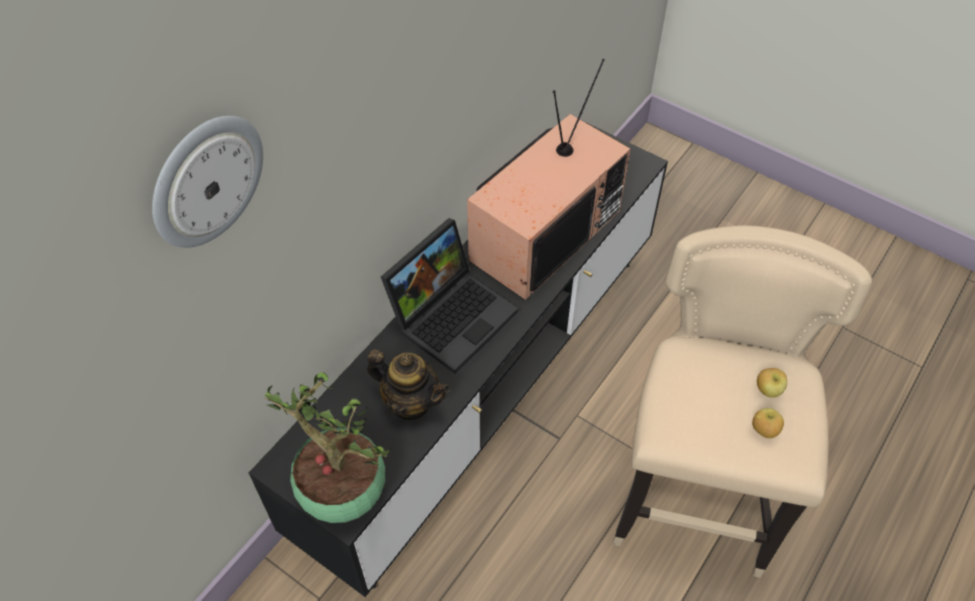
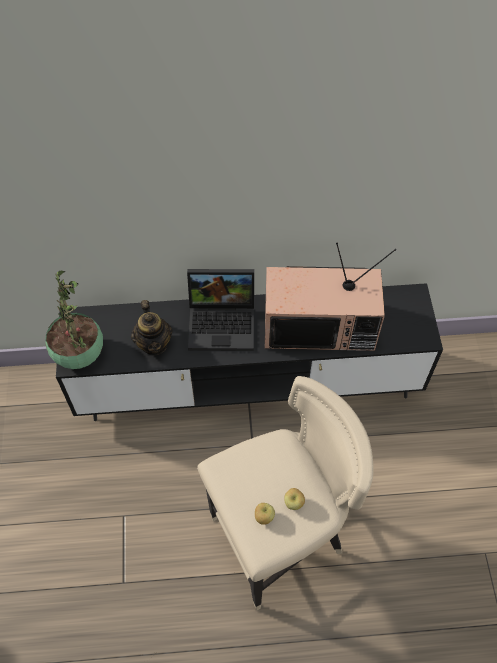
camera: 50 degrees right, 5 degrees up
wall clock [152,115,263,248] -> none

